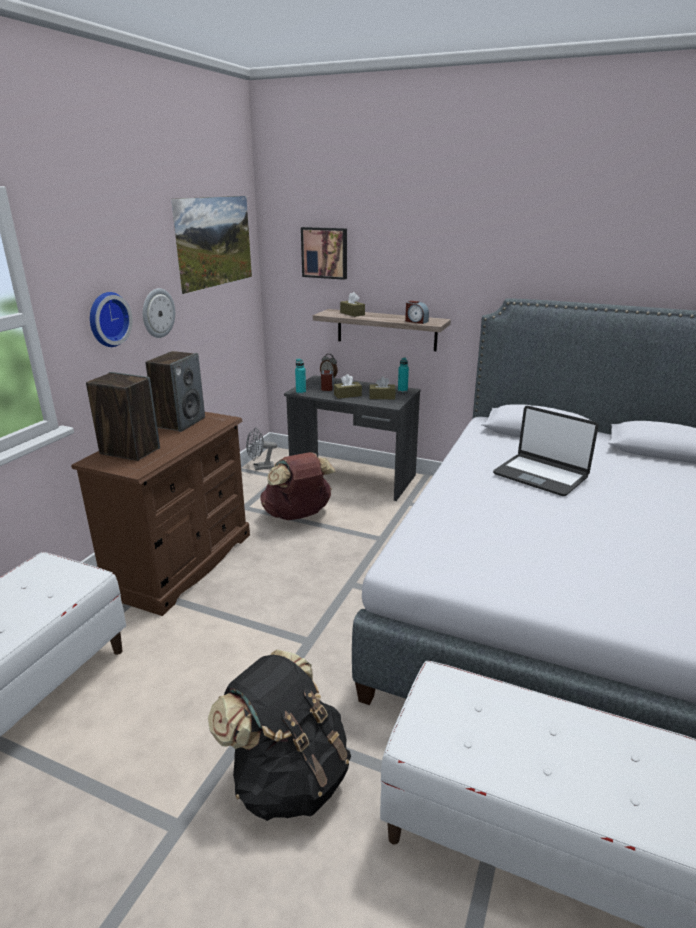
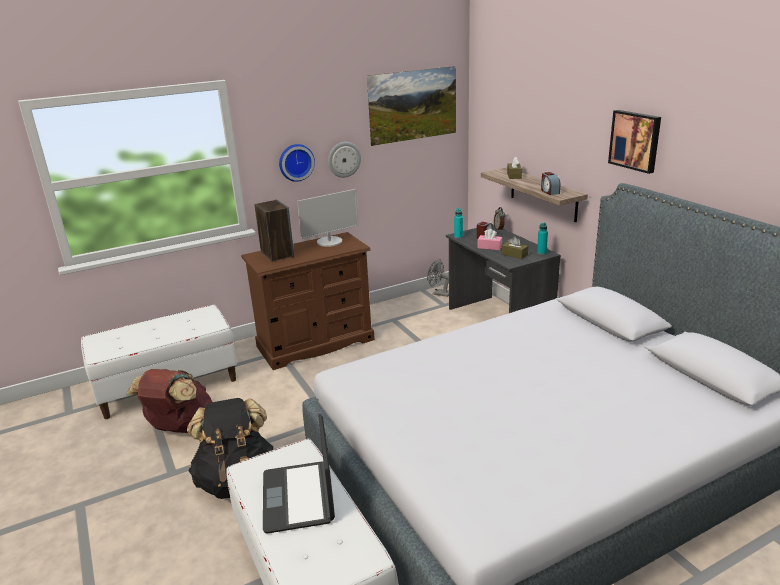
camera: 40 degrees right, 0 degrees up
speaker [145,351,205,432] -> monitor [297,189,359,247]
brown backpack [260,452,336,520] -> brown backpack moved to [126,369,212,433]
picture [301,227,347,280] -> picture moved to [608,110,661,174]
brown tissue box [334,374,362,399] -> pink tissue box [477,229,502,250]
laptop [493,406,599,496] -> laptop moved to [263,414,335,534]

